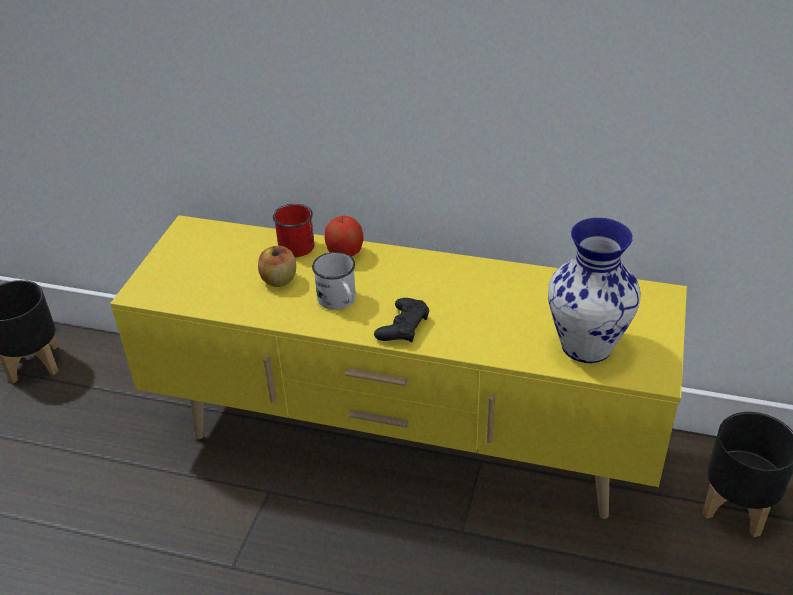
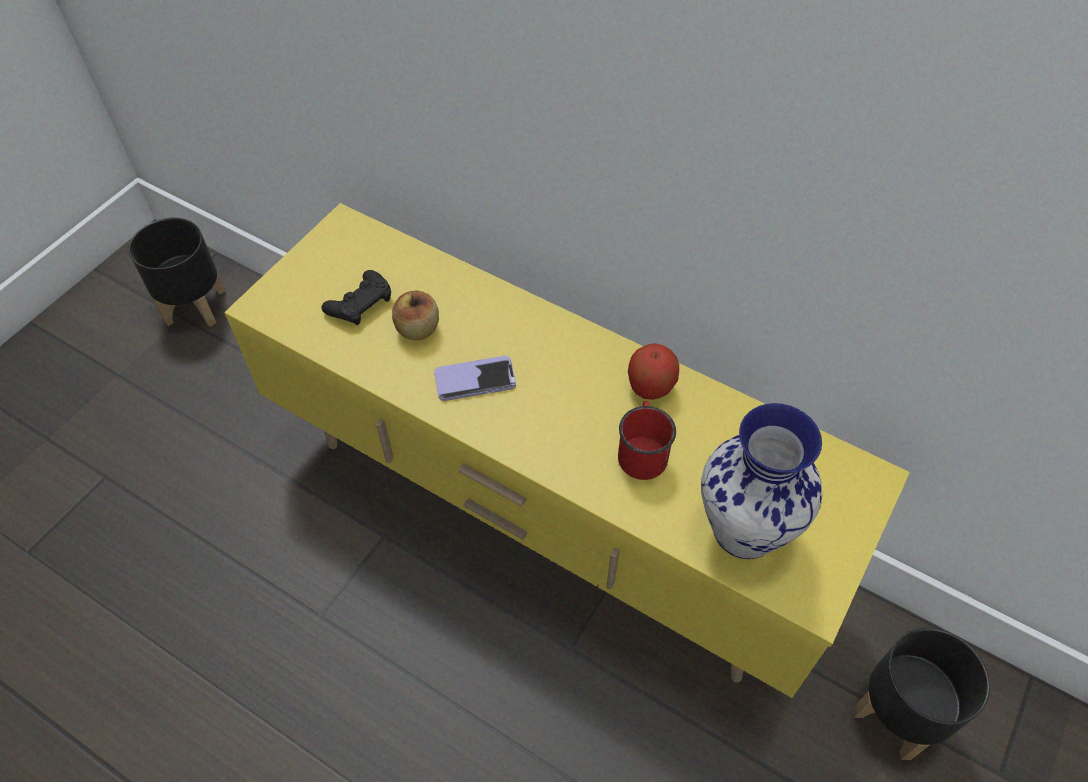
camera: 15 degrees right, 15 degrees up
red mug [273,204,314,257] -> red mug moved to [618,401,676,480]
white mug [312,252,356,310] -> phone [434,356,516,401]
apple [325,216,364,257] -> apple moved to [628,343,679,400]
black game controller [374,298,429,342] -> black game controller moved to [321,270,391,325]

